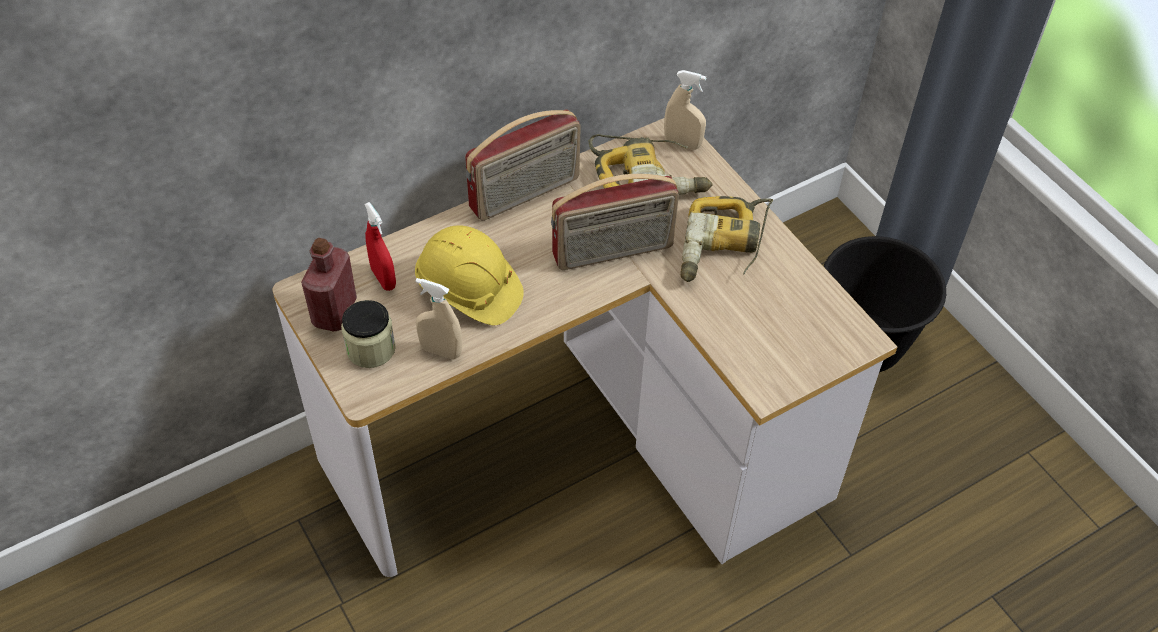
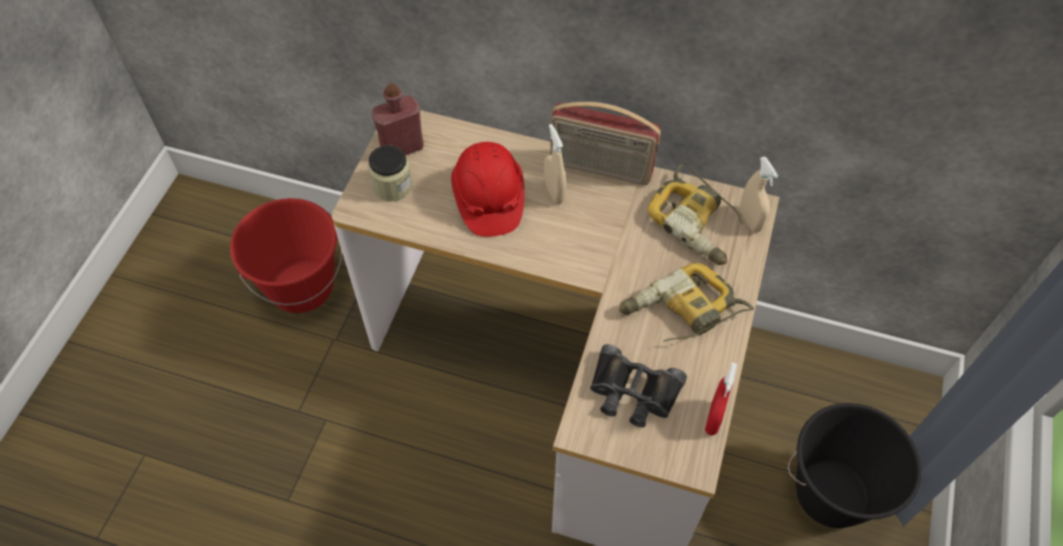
camera: 50 degrees right, 5 degrees up
red spray bottle [365,202,396,291] -> red spray bottle moved to [705,362,737,435]
yellow hard hat [415,226,524,325] -> red hard hat [451,142,524,237]
beige spray bottle [416,278,462,360] -> beige spray bottle moved to [544,124,566,204]
radio [551,174,679,270] -> none
none -> red bucket [230,198,342,313]
none -> black binoculars [590,344,687,427]

